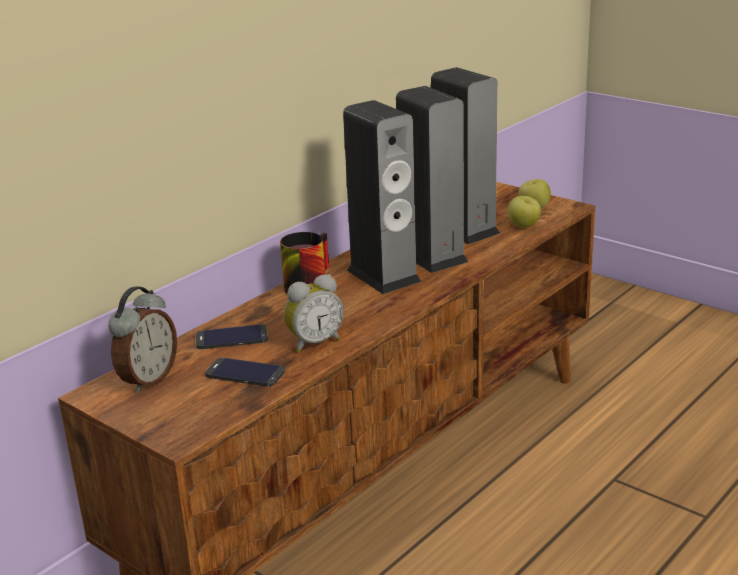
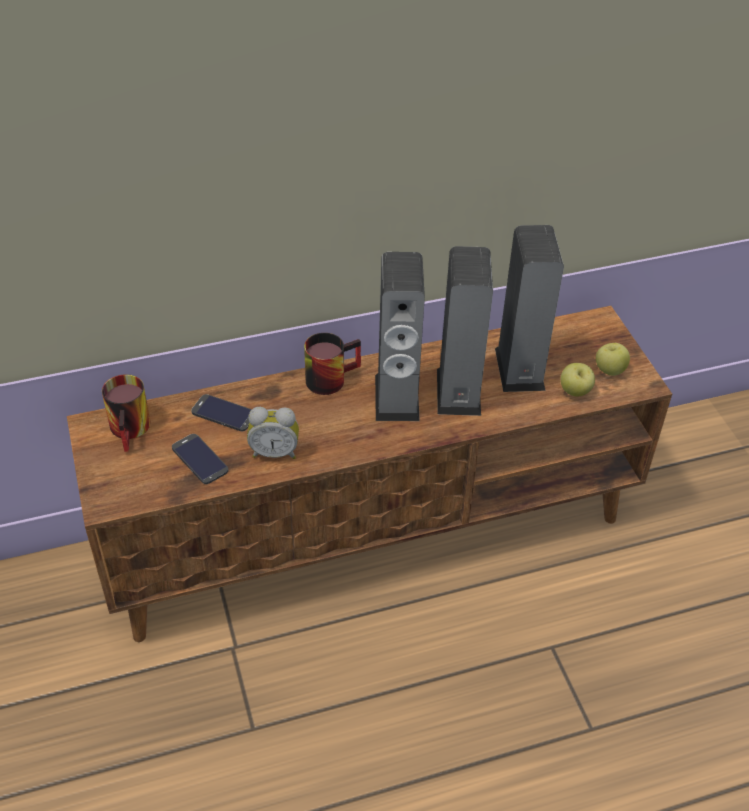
camera: 30 degrees right, 20 degrees up
alarm clock [108,286,177,393] -> mug [102,374,151,452]

